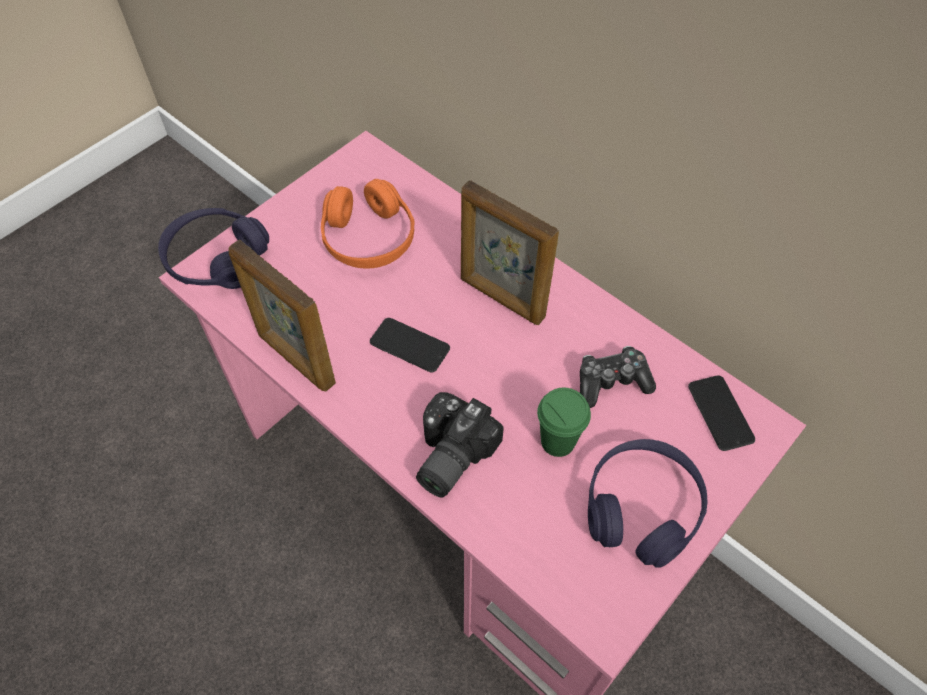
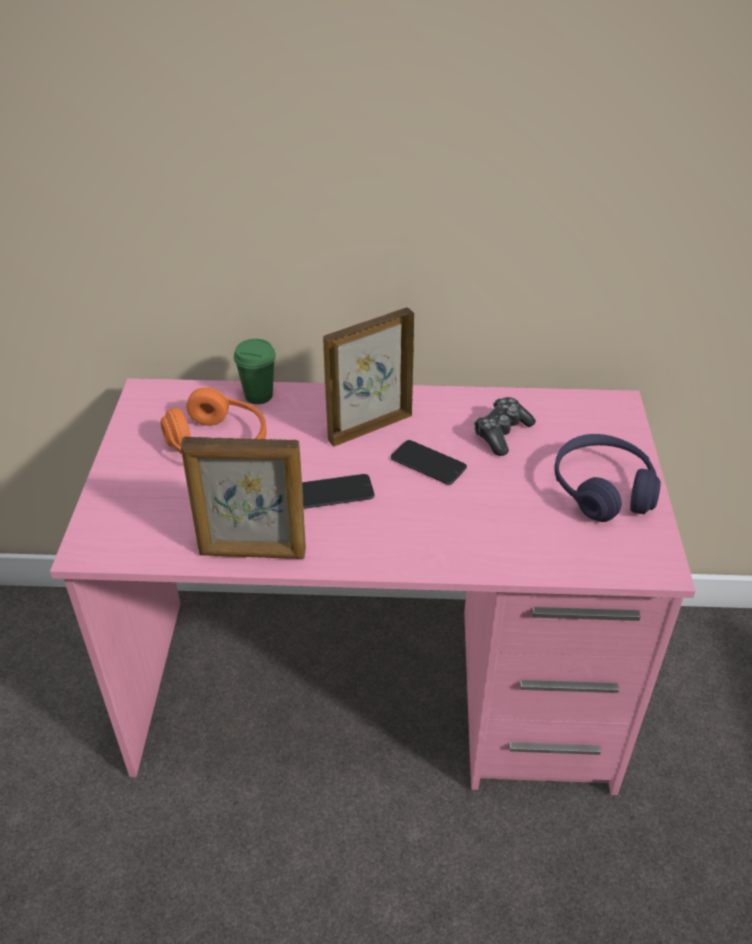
camera: 40 degrees left, 15 degrees down
purple headphones [158,208,269,289] -> none
camera [416,392,504,498] -> none
picture frame [461,180,559,325] -> picture frame turned 150 degrees clockwise [323,307,414,446]
green cup [537,388,591,457] -> green cup moved to [234,339,276,404]
phone [688,375,755,451] -> phone moved to [391,440,467,485]

